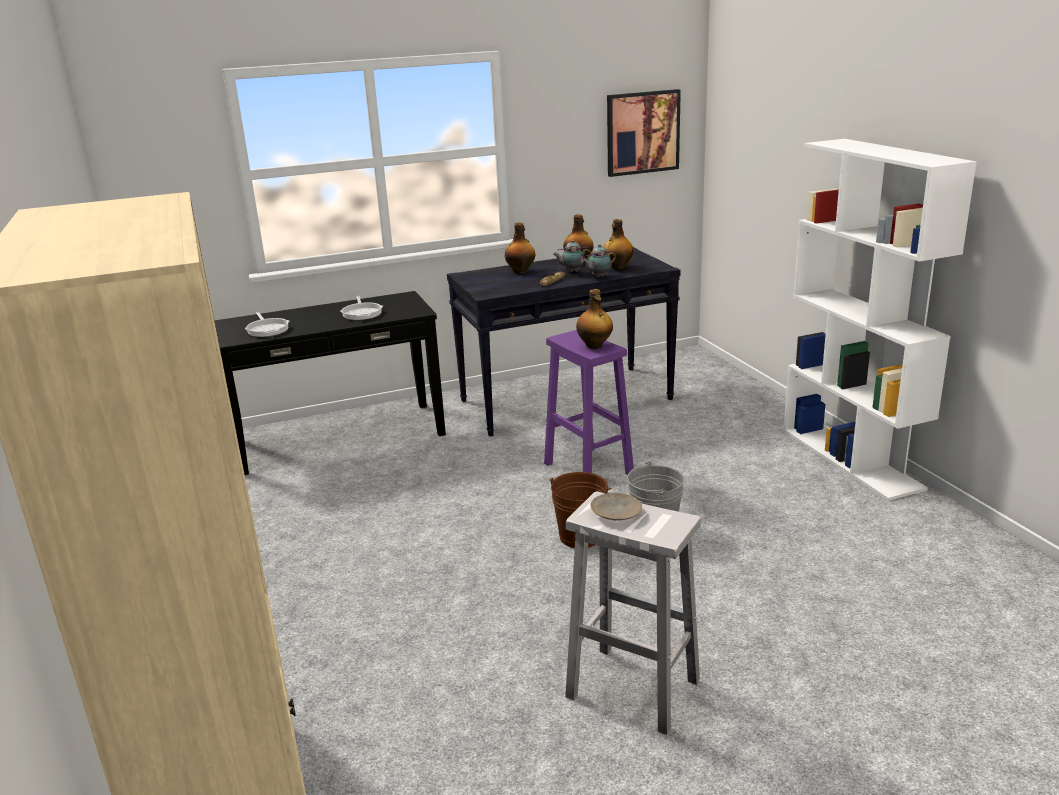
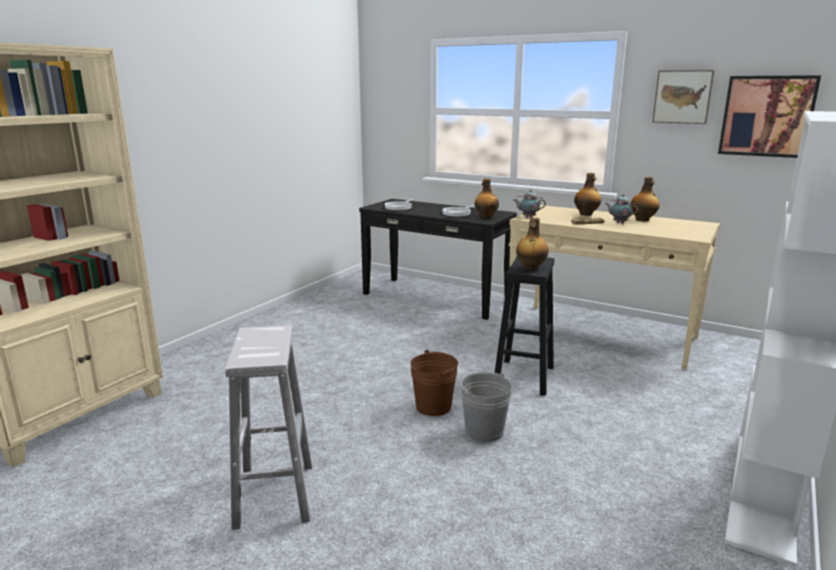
camera: 50 degrees right, 5 degrees down
black console table [447,247,681,437] -> beige console table [508,205,720,370]
purple stool [544,330,634,475] -> black stool [495,256,554,396]
teapot [582,244,616,278] -> teapot moved to [514,190,546,218]
beige plate [591,493,642,520] -> none
bottle [604,219,634,270] -> bottle moved to [475,178,499,218]
none -> picture [652,70,714,124]

